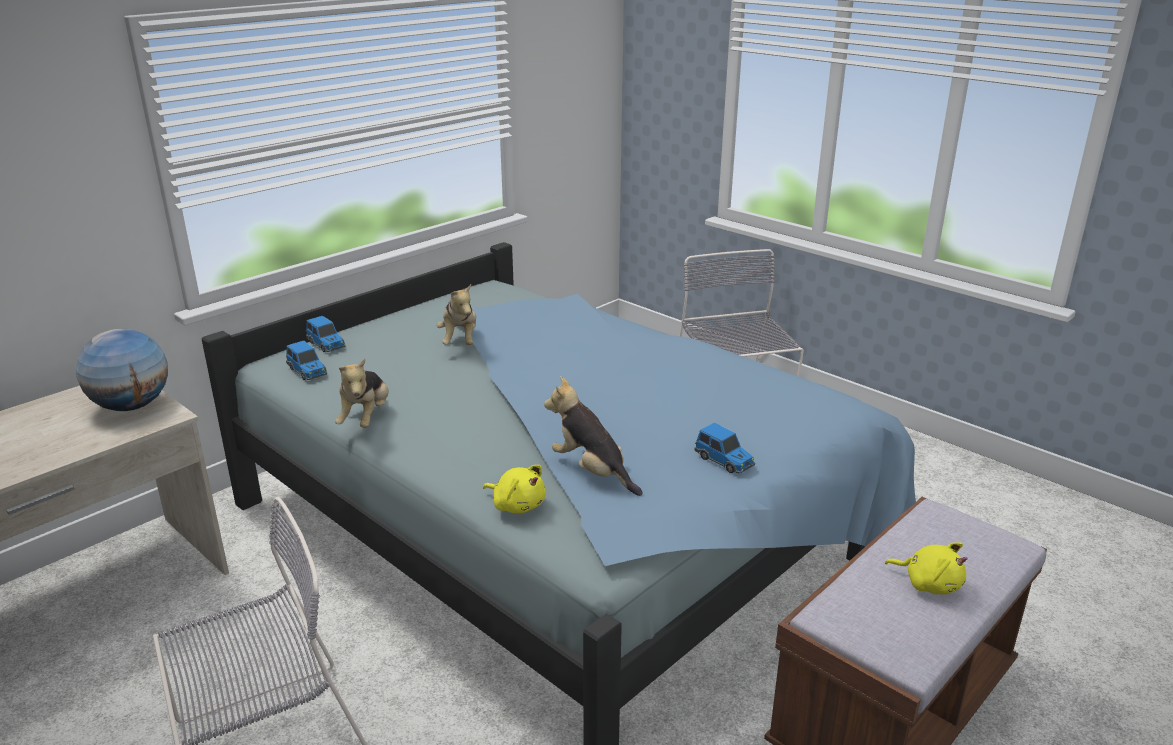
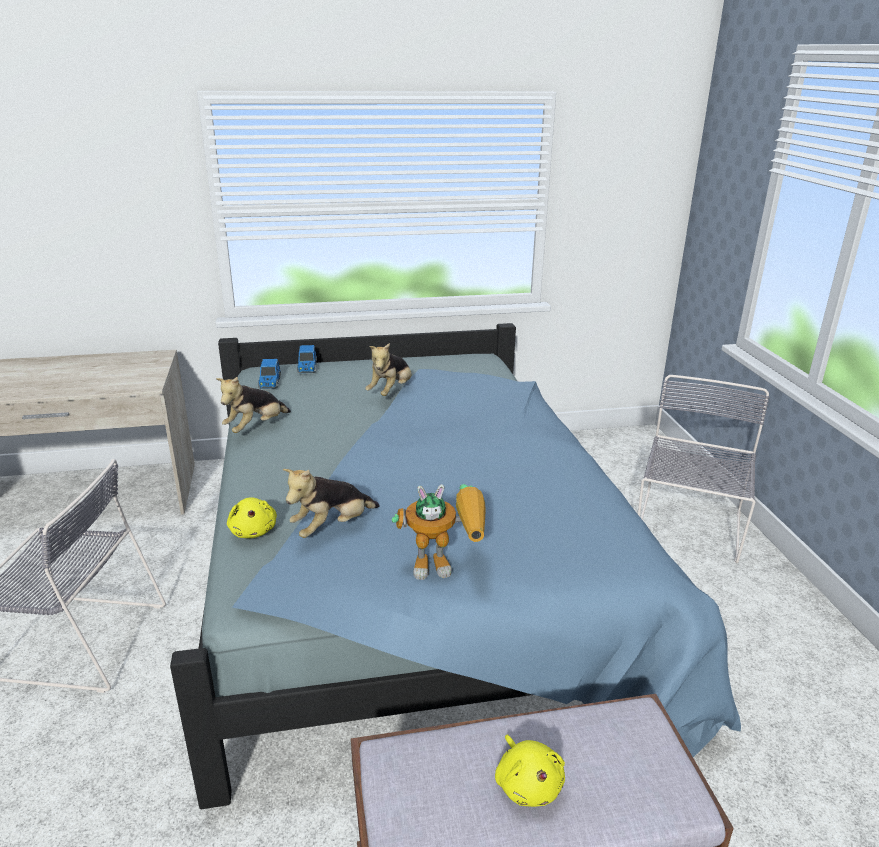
camera: 35 degrees right, 0 degrees up
globe [76,329,168,411] -> none
plush toy [544,377,643,496] -> plush toy turned 120 degrees counterclockwise [283,469,380,538]
toy car [694,423,755,474] -> toy robot [392,484,486,580]

